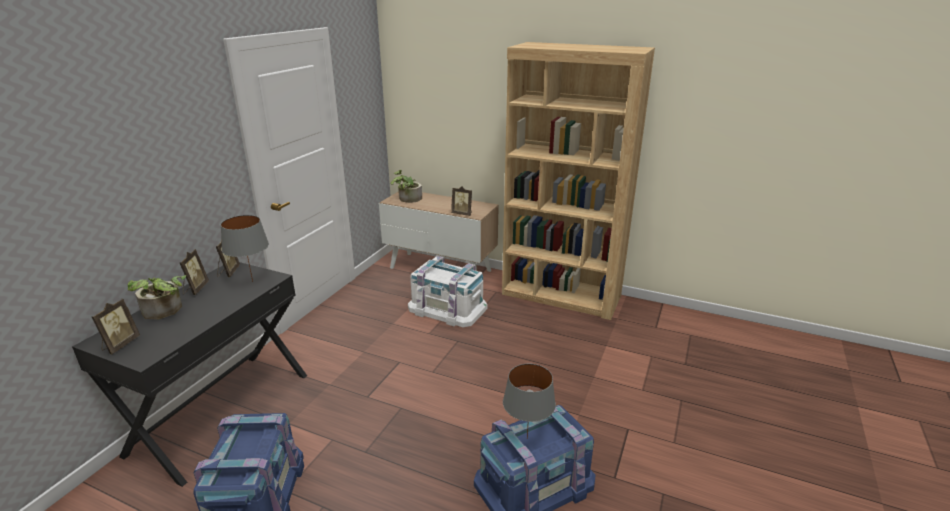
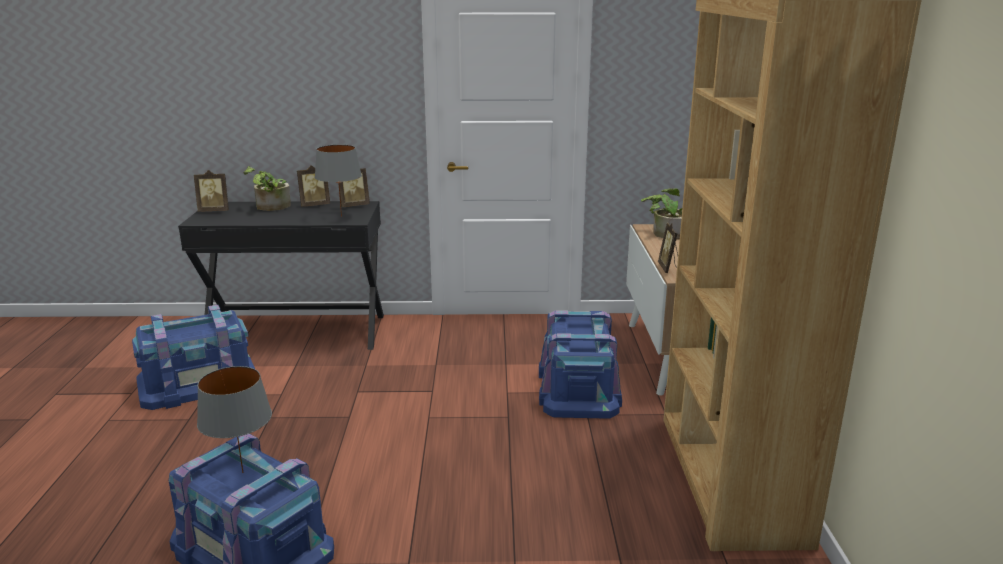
camera: 65 degrees right, 5 degrees down
white storage box [408,256,487,327] -> blue storage box [539,310,622,418]

